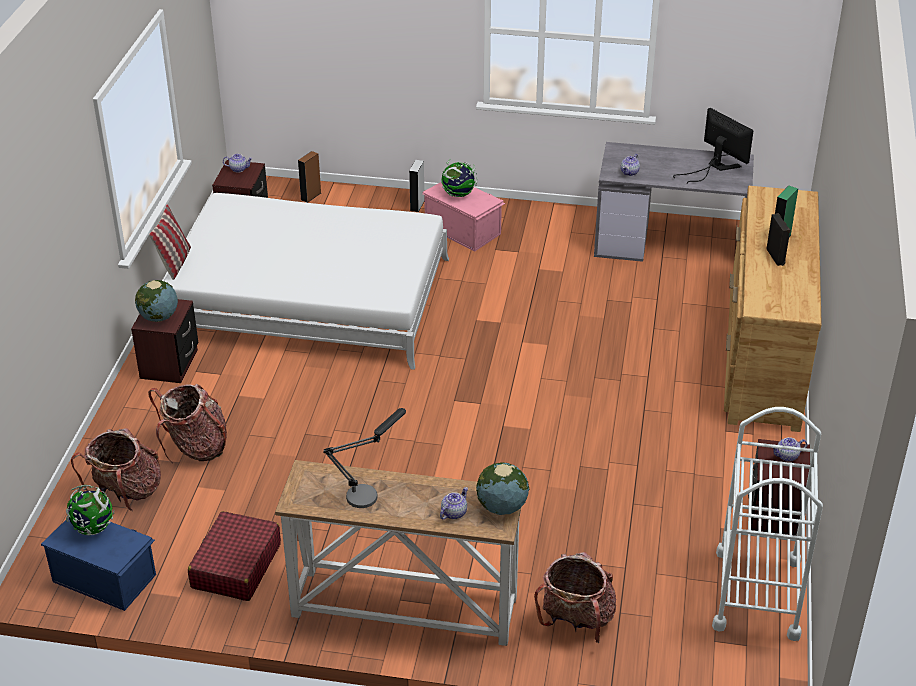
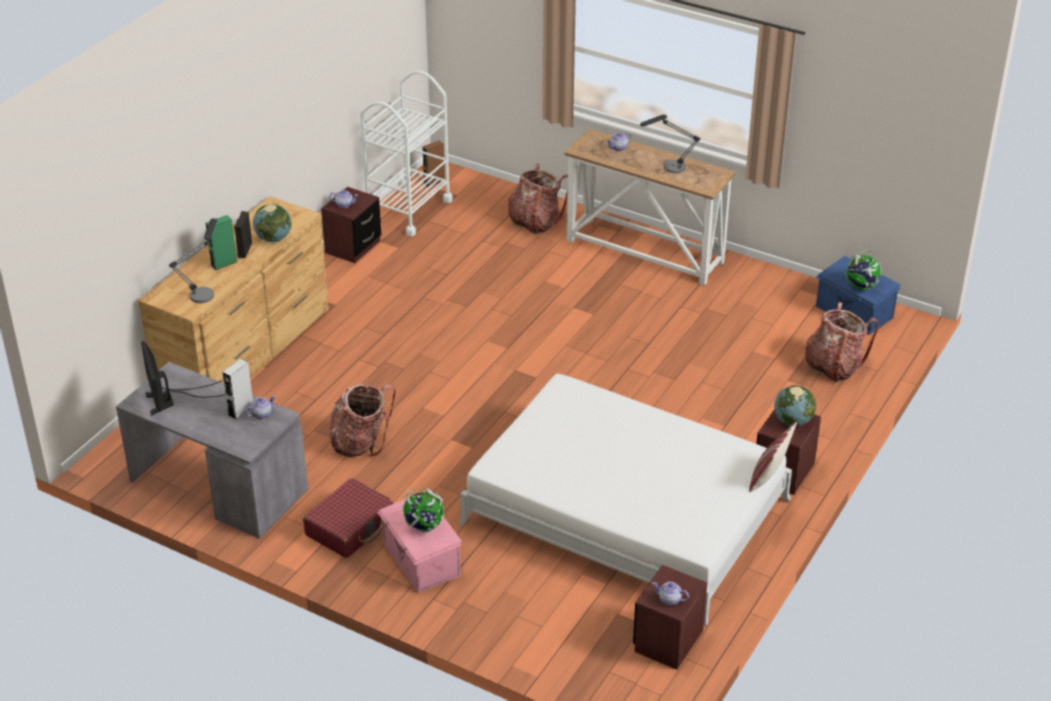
camera: 160 degrees left, 0 degrees up
backpack [148,384,227,463] -> backpack moved to [329,384,396,457]
red suitcase [188,511,281,601] -> red suitcase moved to [303,478,394,558]
brown speaker [298,151,321,203] -> brown speaker moved to [422,141,445,187]
grey speaker [409,160,424,212] -> grey speaker moved to [222,359,253,420]
globe [476,463,529,515] -> globe moved to [253,204,292,242]
none -> table lamp [169,218,217,303]

